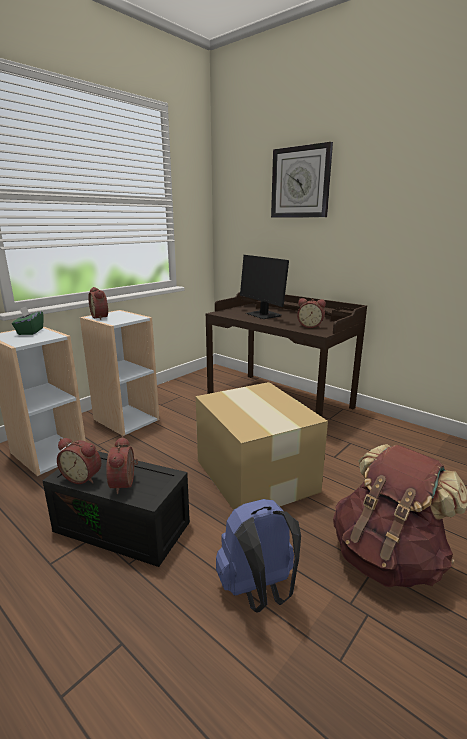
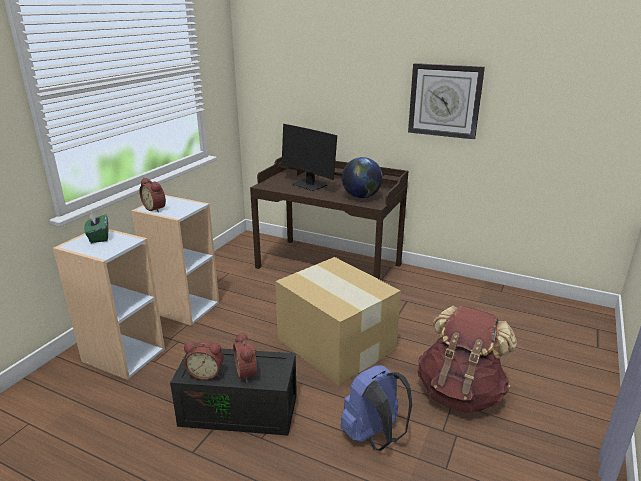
camera: 15 degrees left, 5 degrees up
wall clock [271,142,333,218] -> wall clock moved to [408,63,485,140]
alarm clock [297,298,326,328] -> globe [342,157,383,198]

